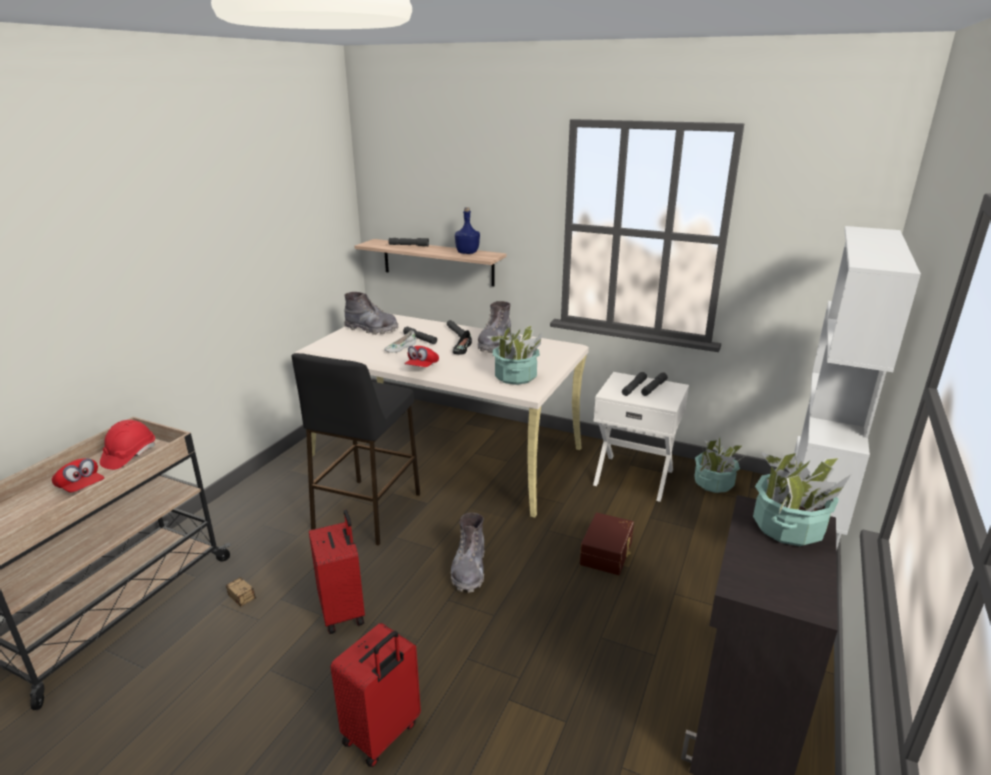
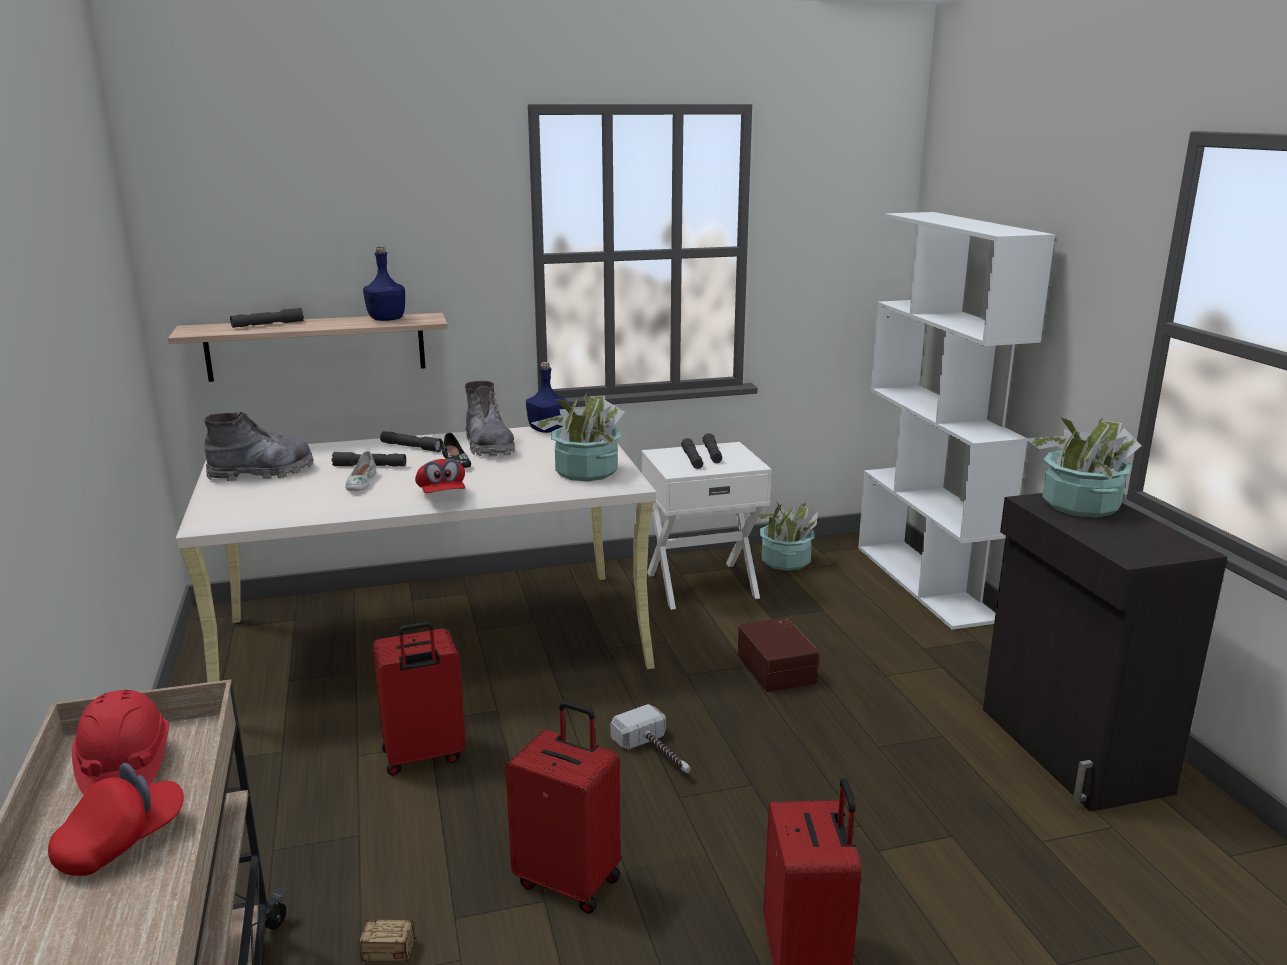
camera: 40 degrees left, 5 degrees down
red cap [52,458,105,492] -> red cap turned 45 degrees counterclockwise [48,763,184,876]
black stool [292,353,420,546] -> red suitcase [373,622,466,776]
grey boot [451,513,485,593] -> hammer [610,704,691,773]
none -> blue bottle [526,362,567,433]

